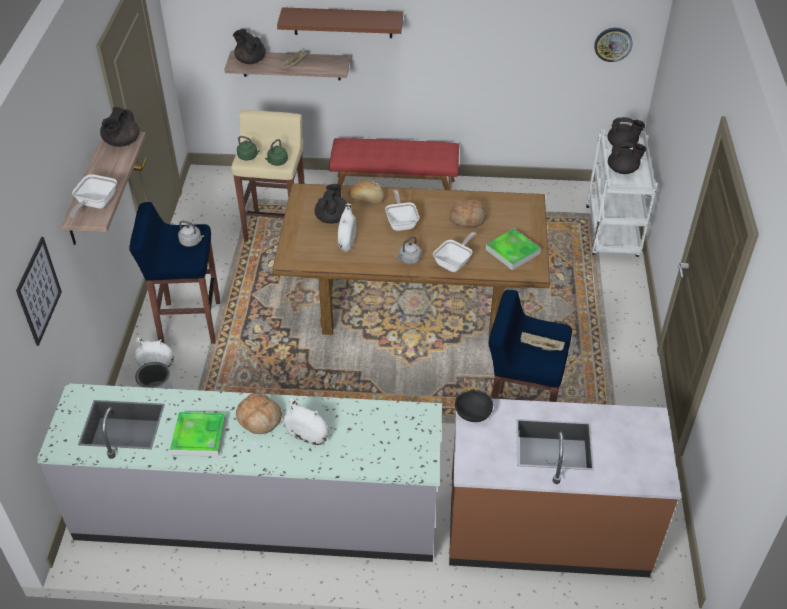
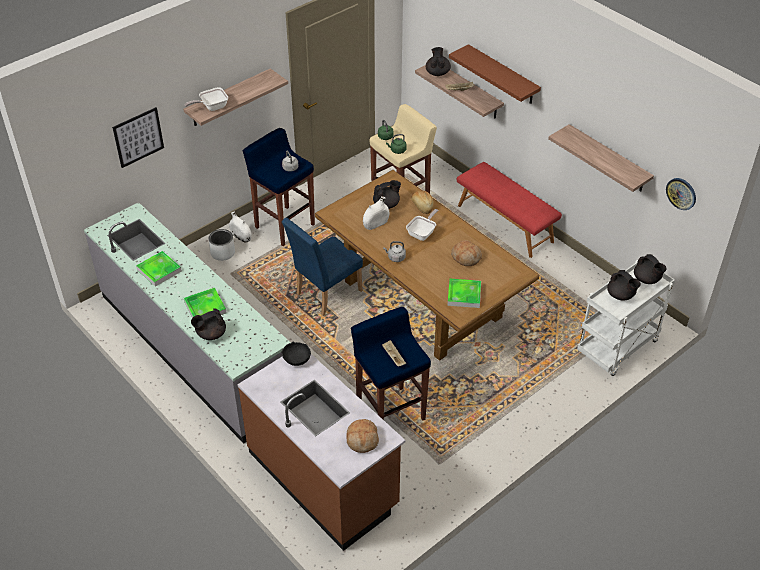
camera: 45 degrees right, 0 degrees up
black teapot [100,107,140,147] -> black teapot moved to [191,308,226,340]
bread [236,393,282,434] -> bread moved to [346,419,379,453]
white vase [284,398,329,445] -> tray [184,288,226,318]
frying pan [433,232,477,272] -> none
none -> blue chair [282,218,363,316]
none -> shelf [548,124,654,192]

